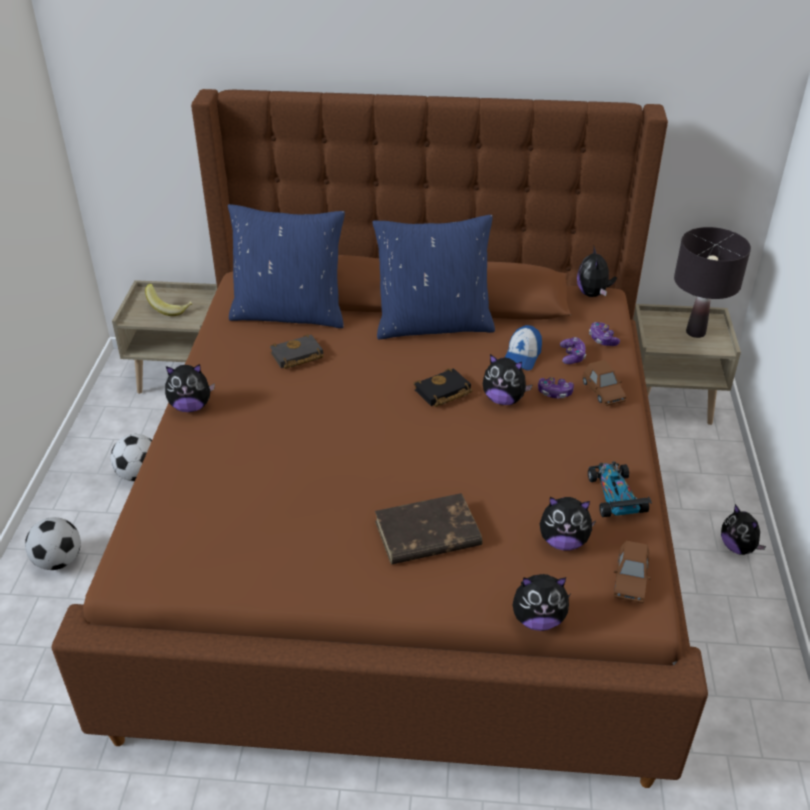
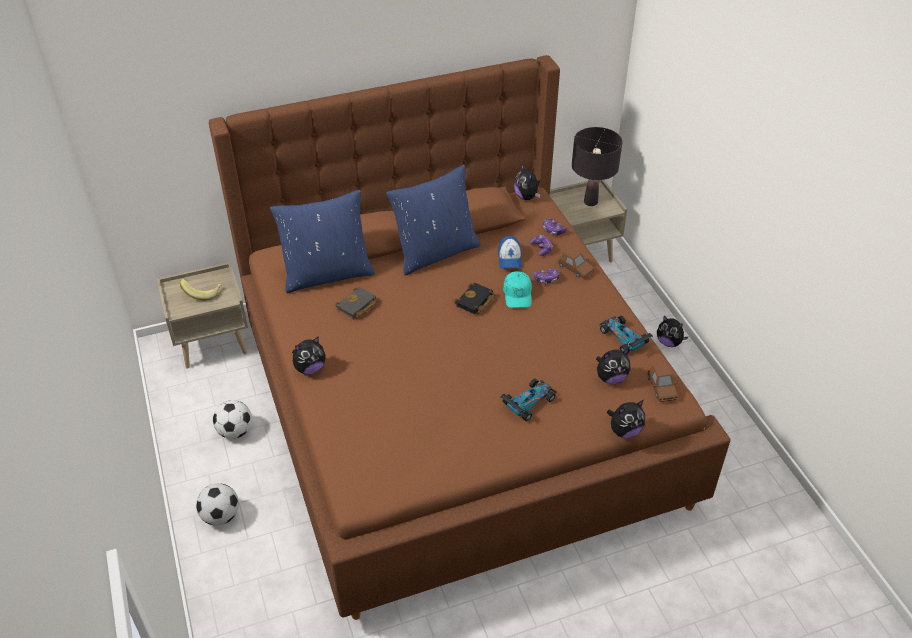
camera: 25 degrees left, 5 degrees up
brown book [375,493,483,565] -> toy car [501,379,557,421]
plush toy [483,354,533,405] -> turquoise cap [503,271,532,308]

